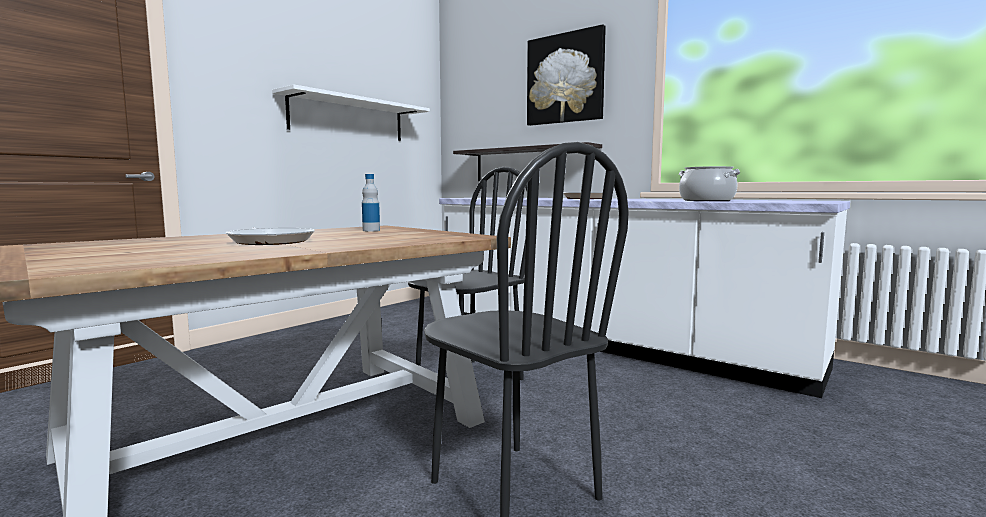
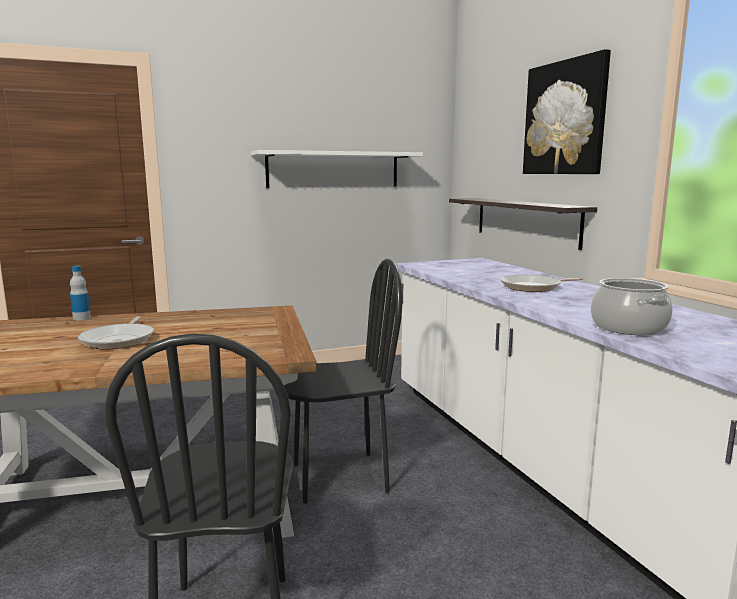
camera: 30 degrees right, 5 degrees up
bottle [362,174,380,231] -> bottle moved to [70,266,91,321]

